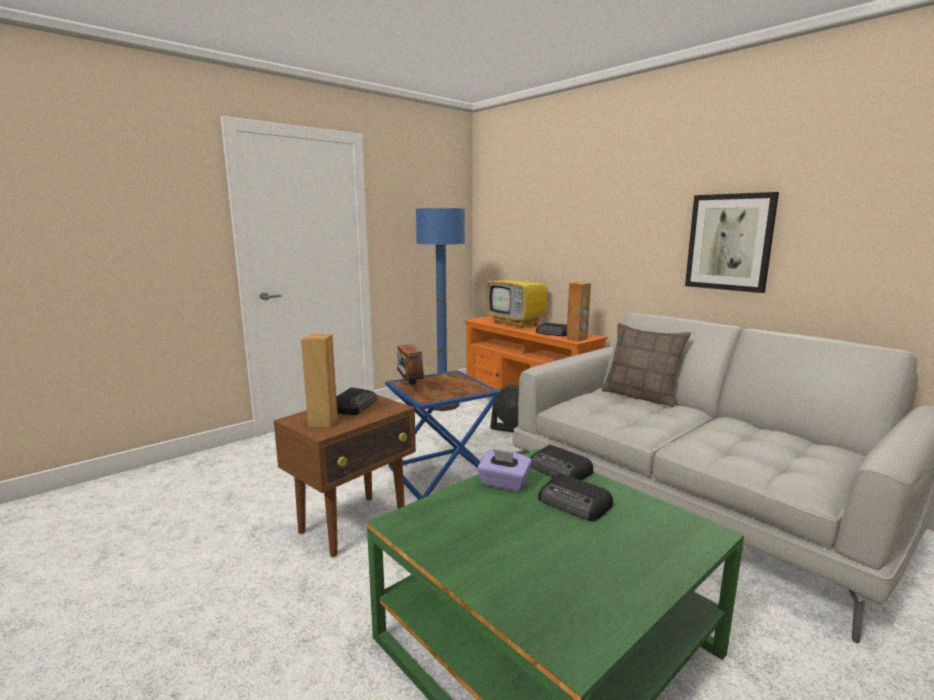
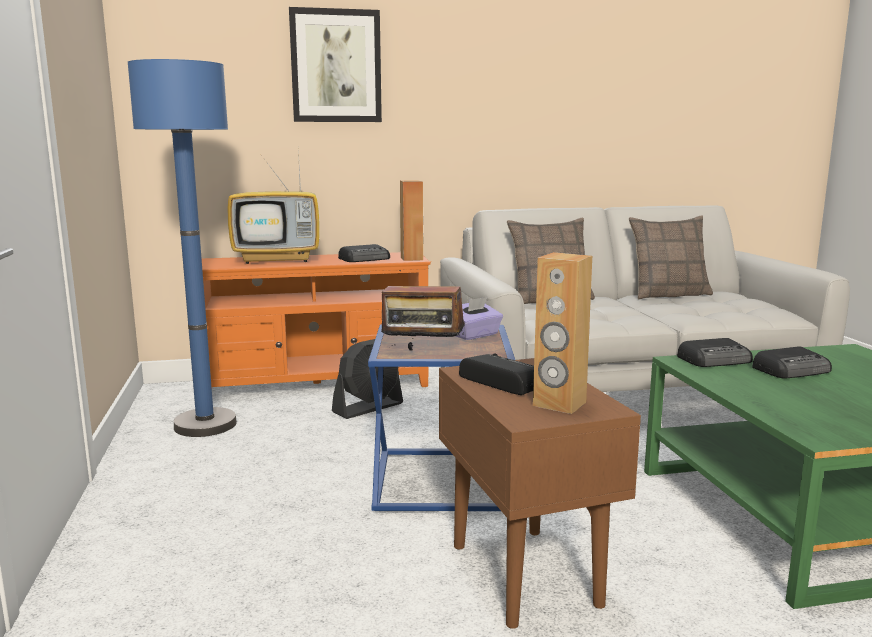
camera: 60 degrees left, 0 degrees up
purple tissue box [477,449,532,492] -> purple tissue box moved to [456,297,503,340]
picture [685,192,779,293] -> picture moved to [289,7,382,122]
none -> pillow [629,215,713,299]

